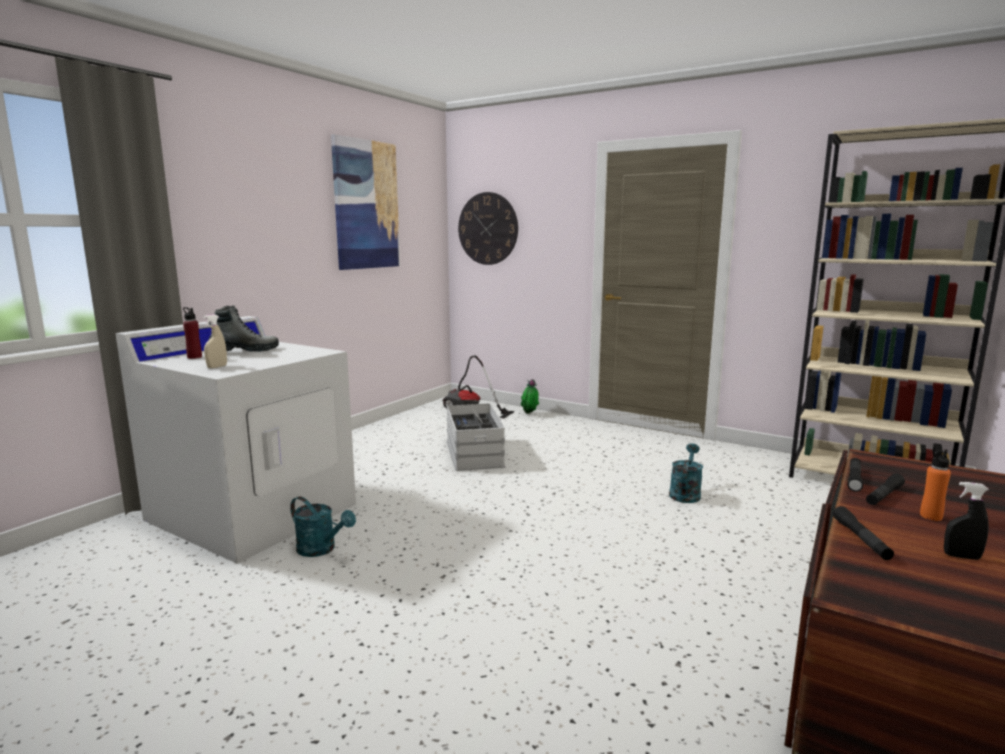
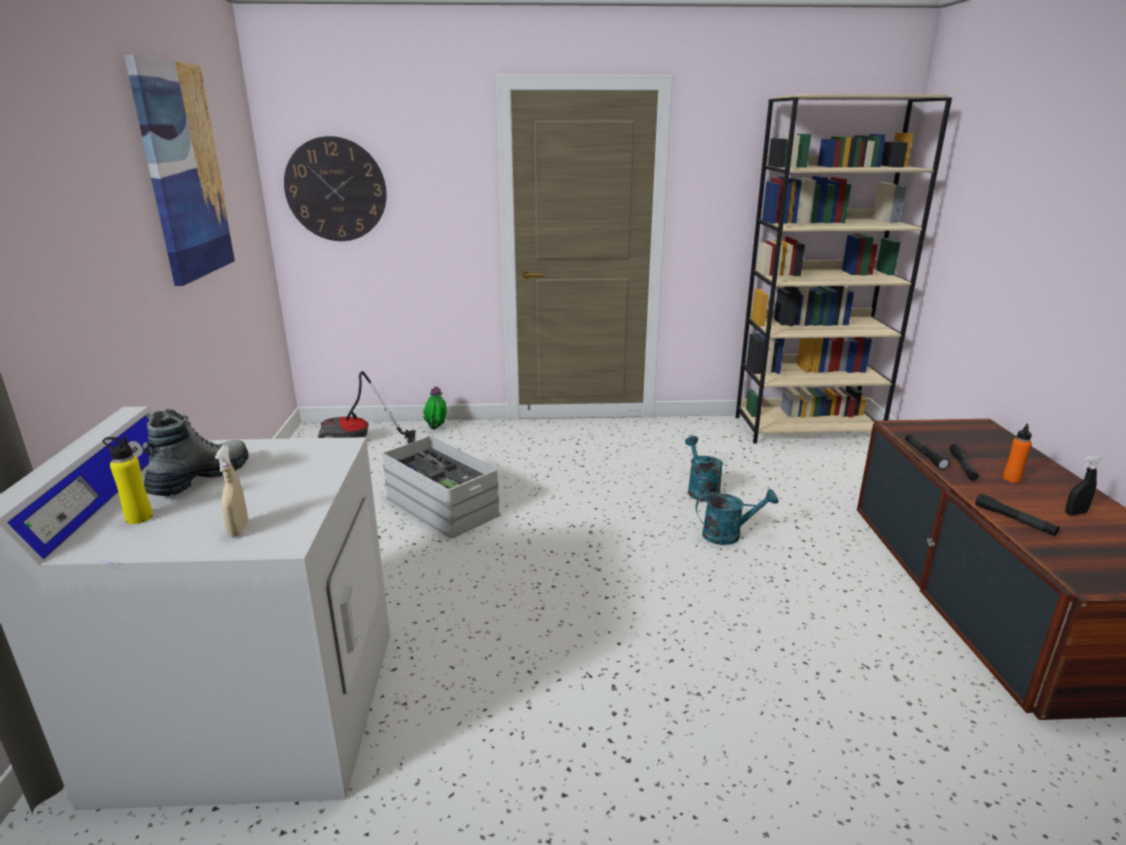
camera: 35 degrees left, 10 degrees up
red bottle [183,307,202,359] -> yellow bottle [103,436,153,524]
turquoise watering can [290,496,356,557] -> turquoise watering can moved to [696,489,778,545]

